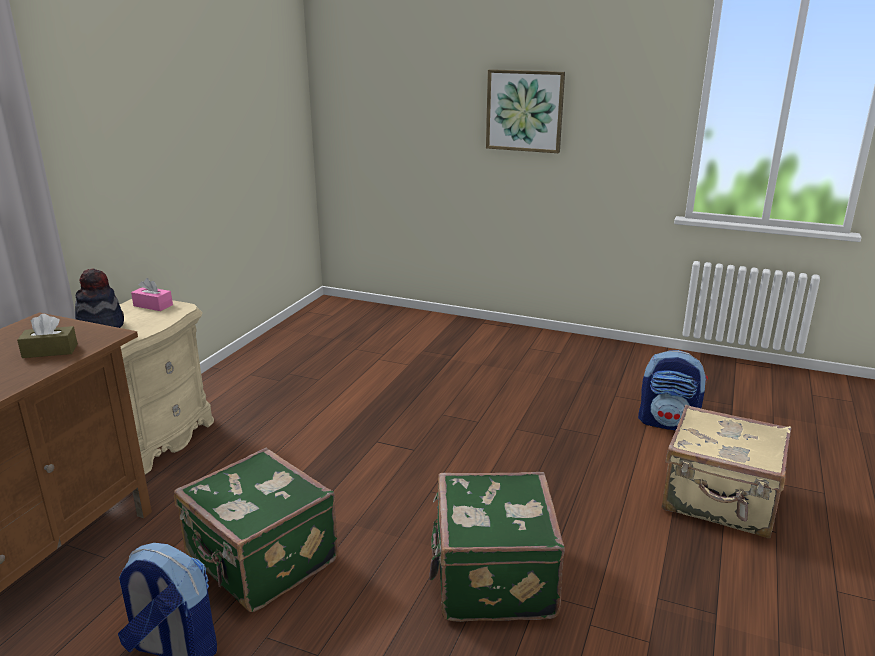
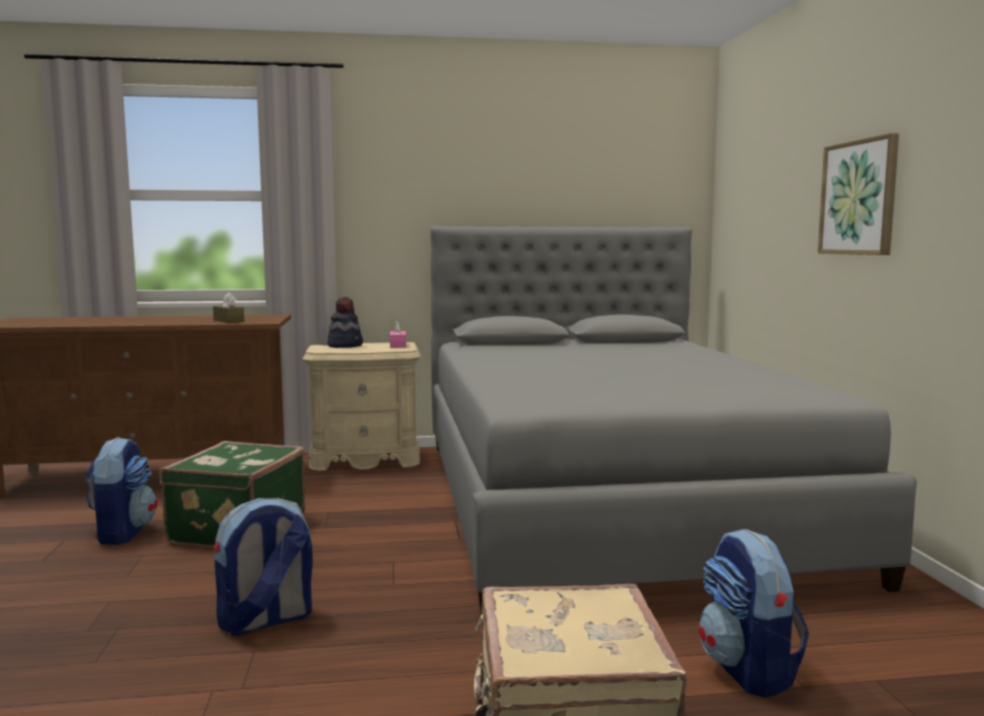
camera: 60 degrees right, 15 degrees down
green suitcase [429,472,565,622] -> backpack [213,498,313,635]
none -> grey bed [430,226,917,615]

